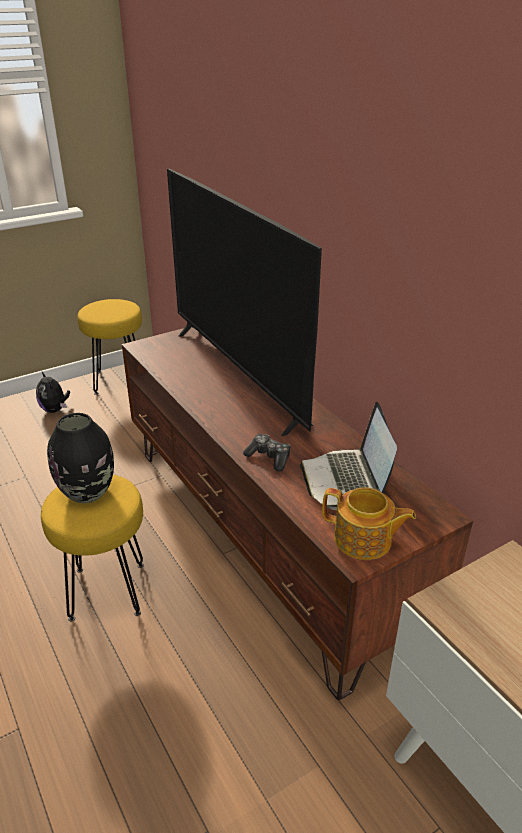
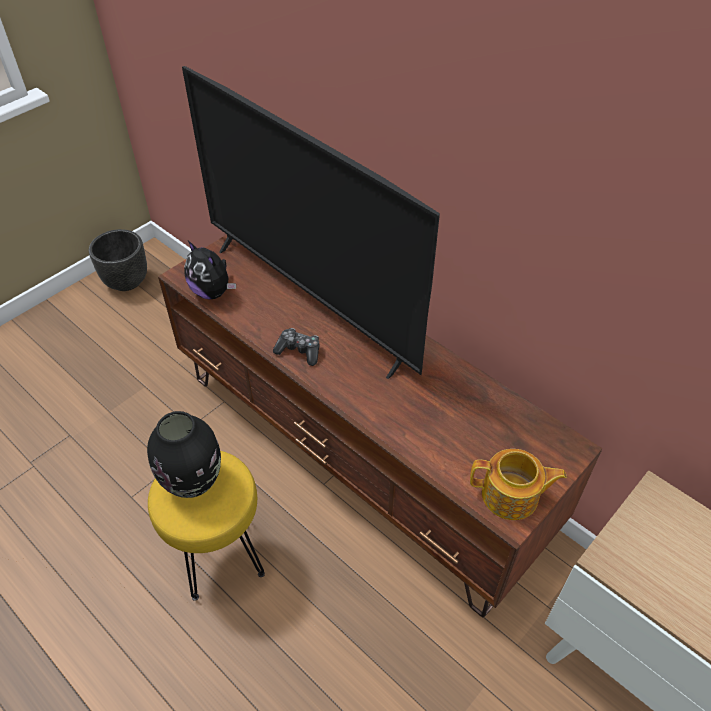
camera: 15 degrees left, 15 degrees up
plush toy [36,372,70,413] -> plush toy moved to [184,241,236,299]
yellow stool [77,299,142,395] -> black planter [89,229,147,291]
game controller [243,434,291,471] -> game controller moved to [273,328,320,366]
laptop [300,402,397,510] -> none

